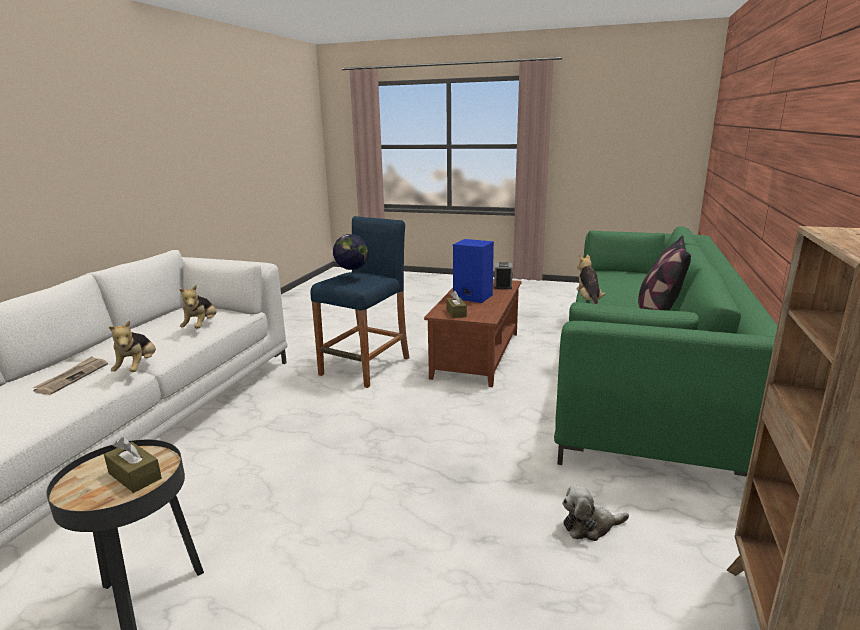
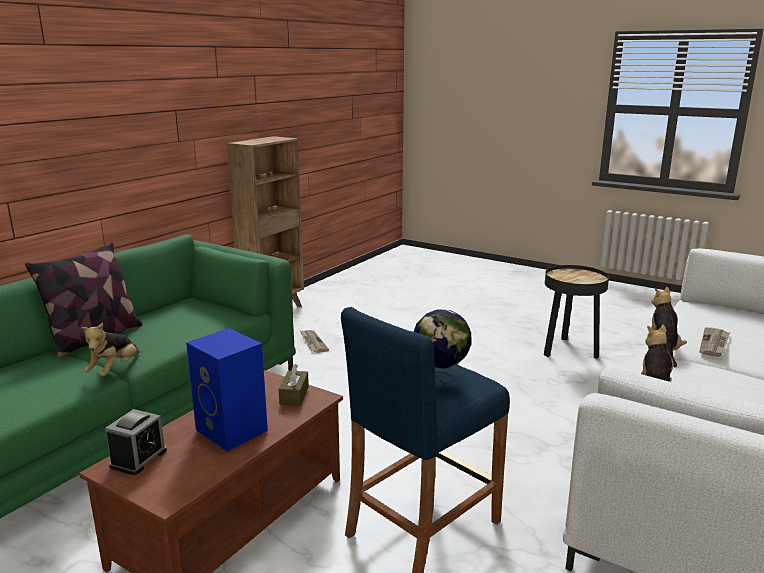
camera: 165 degrees left, 0 degrees up
brown tissue box [104,437,162,493] -> none
plush toy [562,485,629,541] -> newspaper [300,330,329,353]

